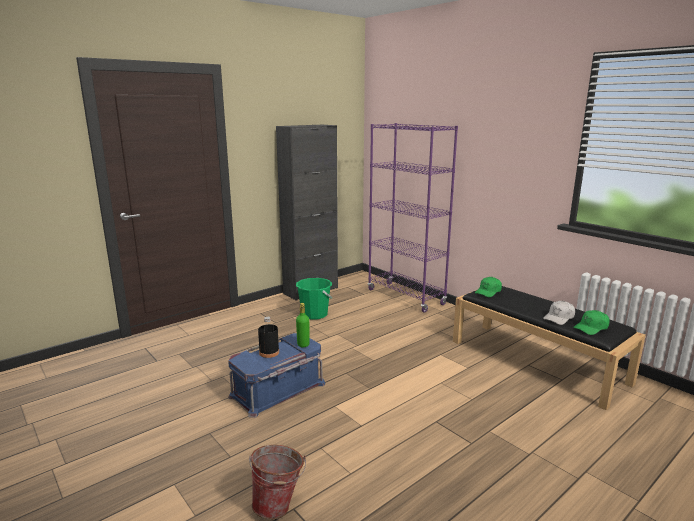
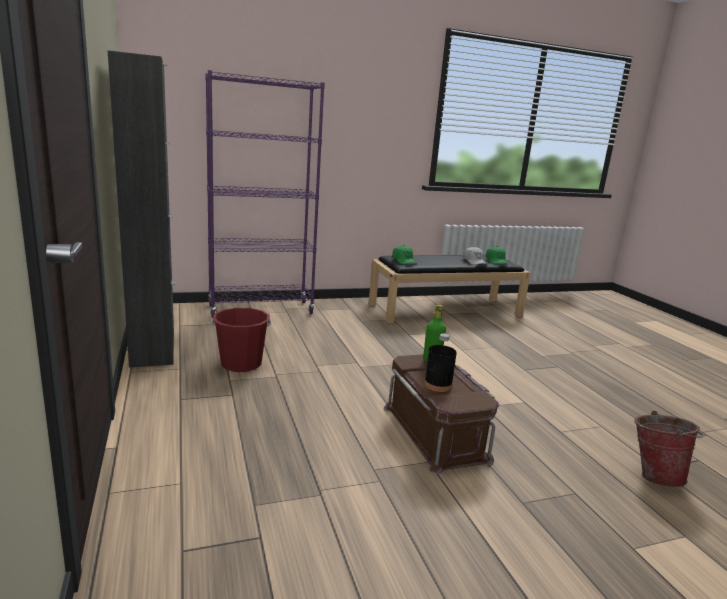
camera: 70 degrees left, 0 degrees up
blue storage box [228,333,325,418] -> brown storage box [384,354,500,474]
green bucket [296,278,332,320] -> red bucket [212,308,271,372]

